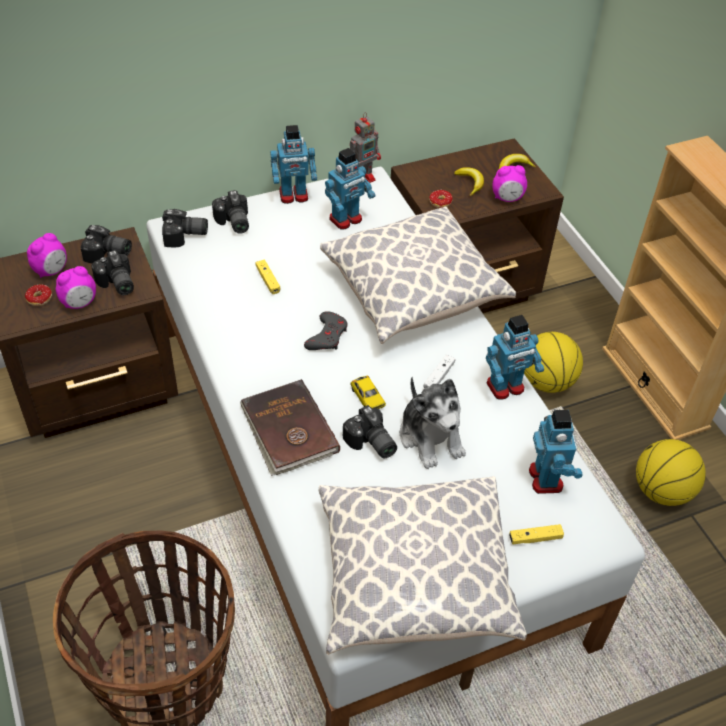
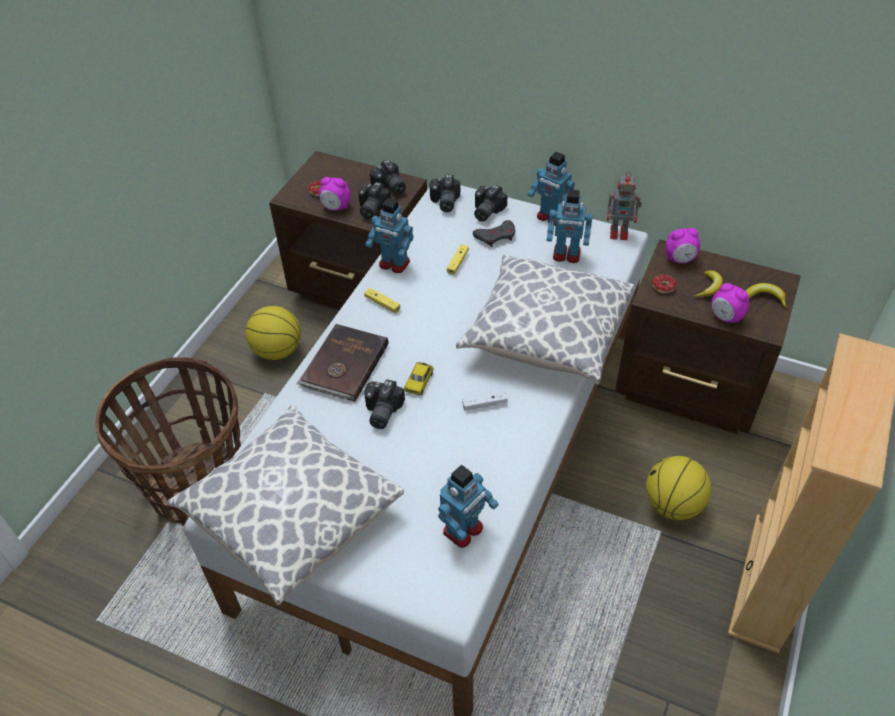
camera: 50 degrees right, 0 degrees up
alarm clock [27,233,67,278] -> alarm clock moved to [665,228,700,263]
camera [162,209,208,247] -> camera turned 45 degrees clockwise [429,174,460,212]
grey game controller [304,311,348,350] -> grey game controller moved to [473,220,515,247]
plush toy [400,377,466,469] -> none
toy robot [486,315,544,400] -> toy robot moved to [366,198,413,273]
yellow game controller [509,524,564,545] -> yellow game controller moved to [364,288,400,313]
basketball [636,439,706,506] -> basketball moved to [245,306,301,360]

